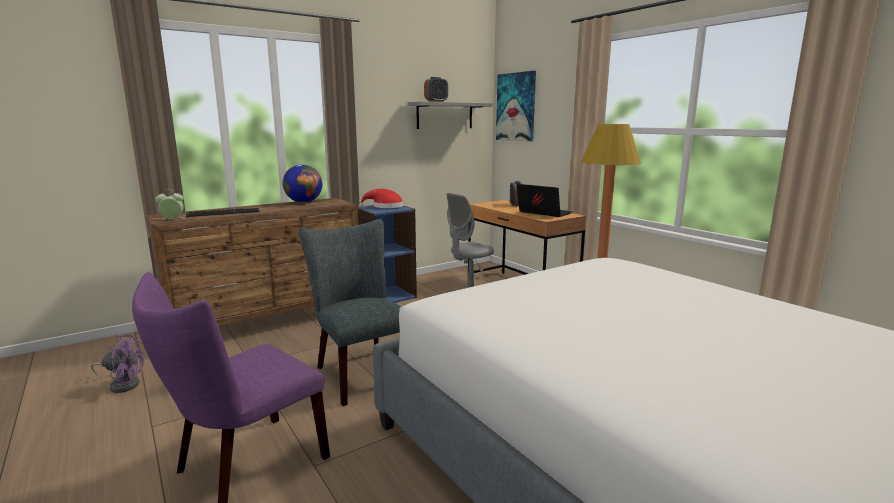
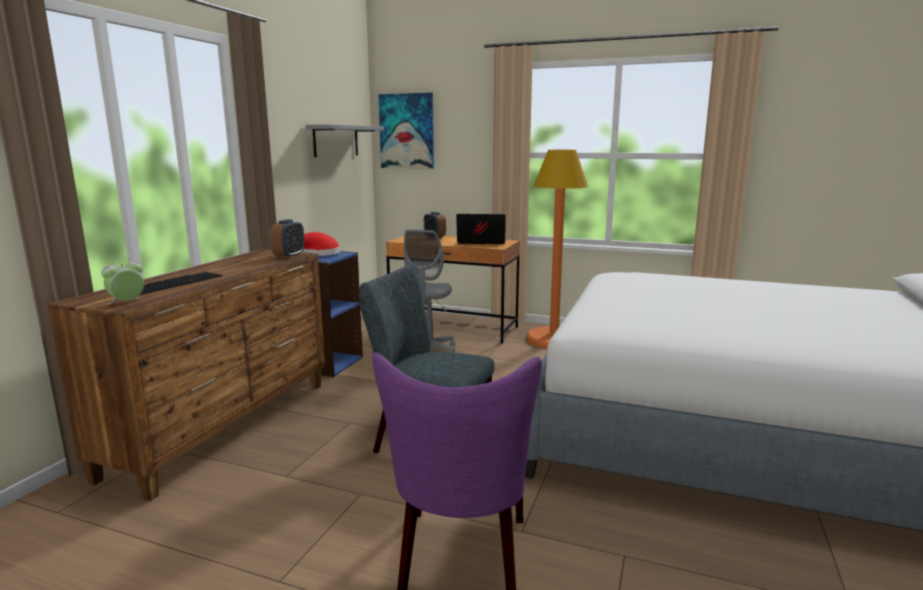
camera: 35 degrees left, 0 degrees up
purple fan [91,334,144,393] -> none
globe [283,164,322,203] -> none
alarm clock [424,77,448,102] -> alarm clock moved to [270,219,305,258]

